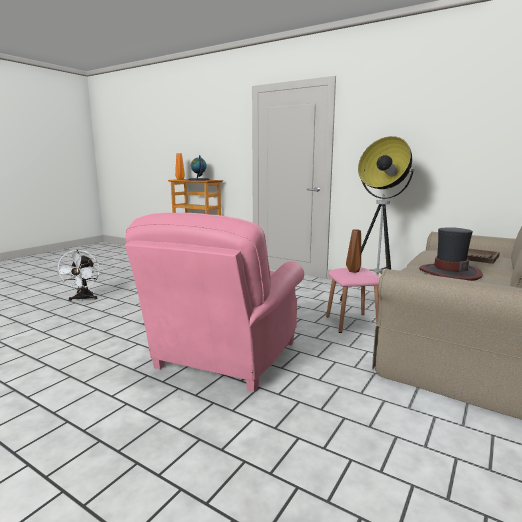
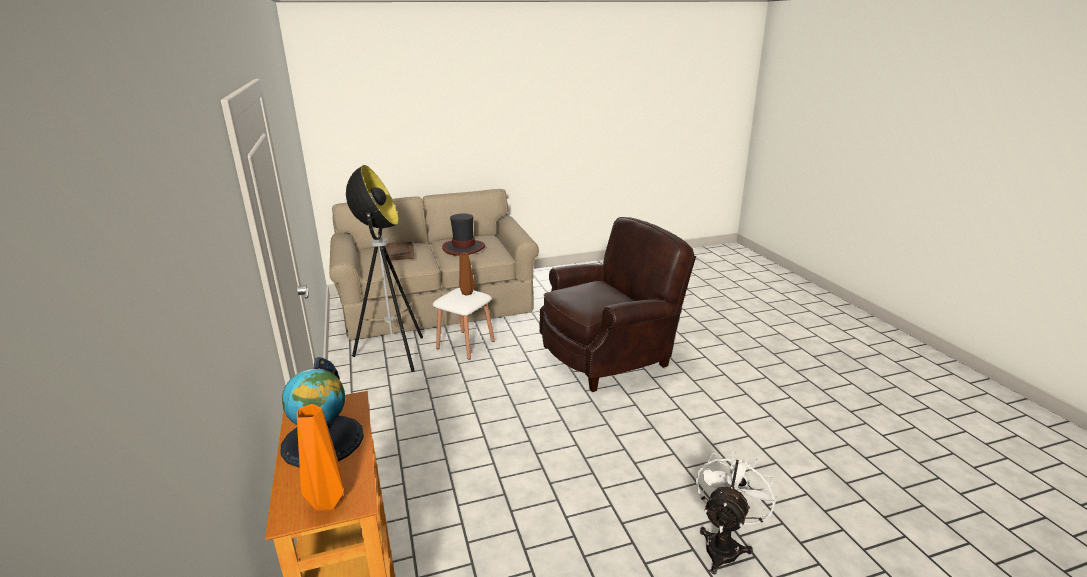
camera: 140 degrees left, 10 degrees up
pink armchair [125,213,304,392] -> brown armchair [539,217,696,392]
pink stool [326,268,380,333] -> white stool [433,288,495,360]

